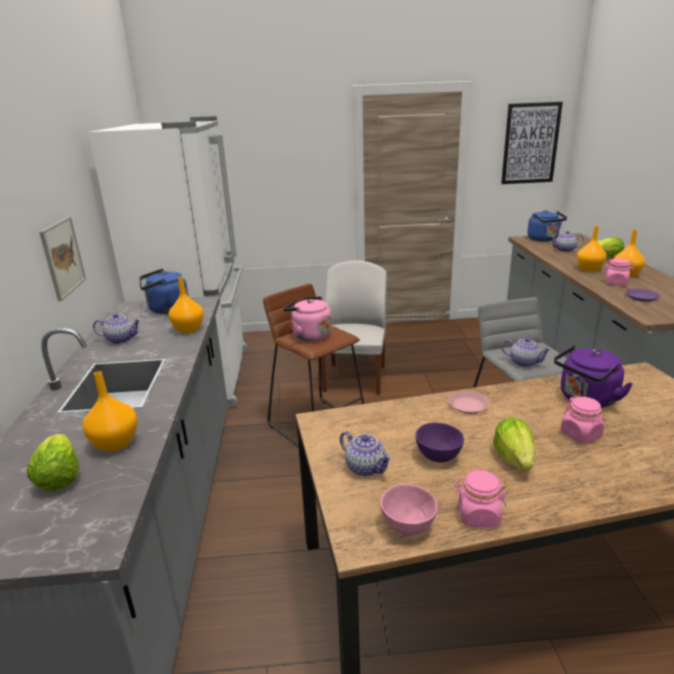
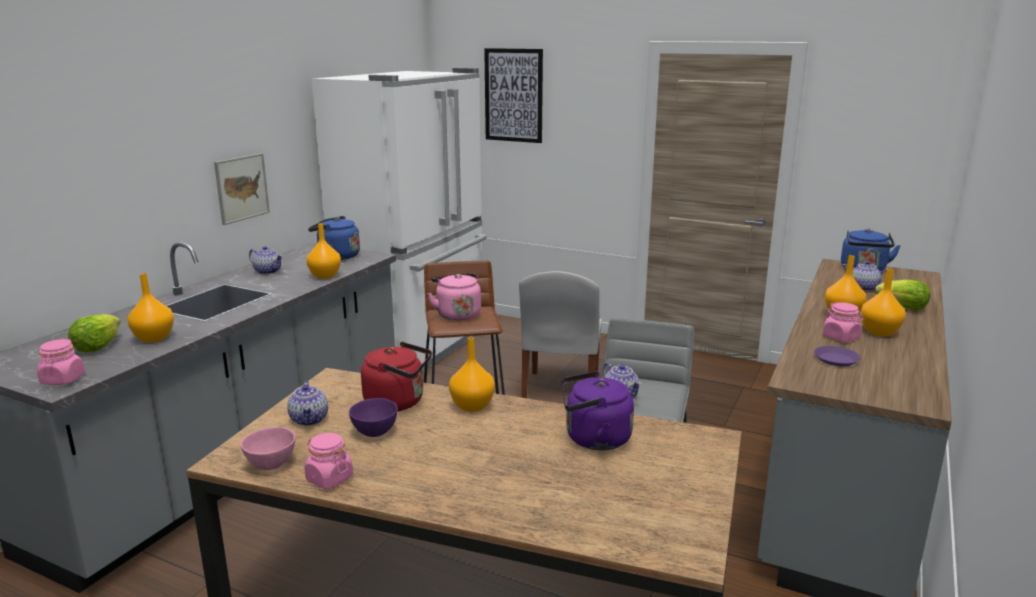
camera: 30 degrees right, 5 degrees down
white chair [321,260,387,395] -> white chair turned 150 degrees clockwise [519,271,602,398]
pink plate [448,391,490,414] -> orange vase [449,337,495,412]
lettuce [493,417,536,471] -> none
picture [501,102,563,184] -> picture moved to [484,48,543,143]
pink jar [560,396,606,444] -> pink jar moved to [37,339,85,385]
none -> red kettle [361,342,432,411]

